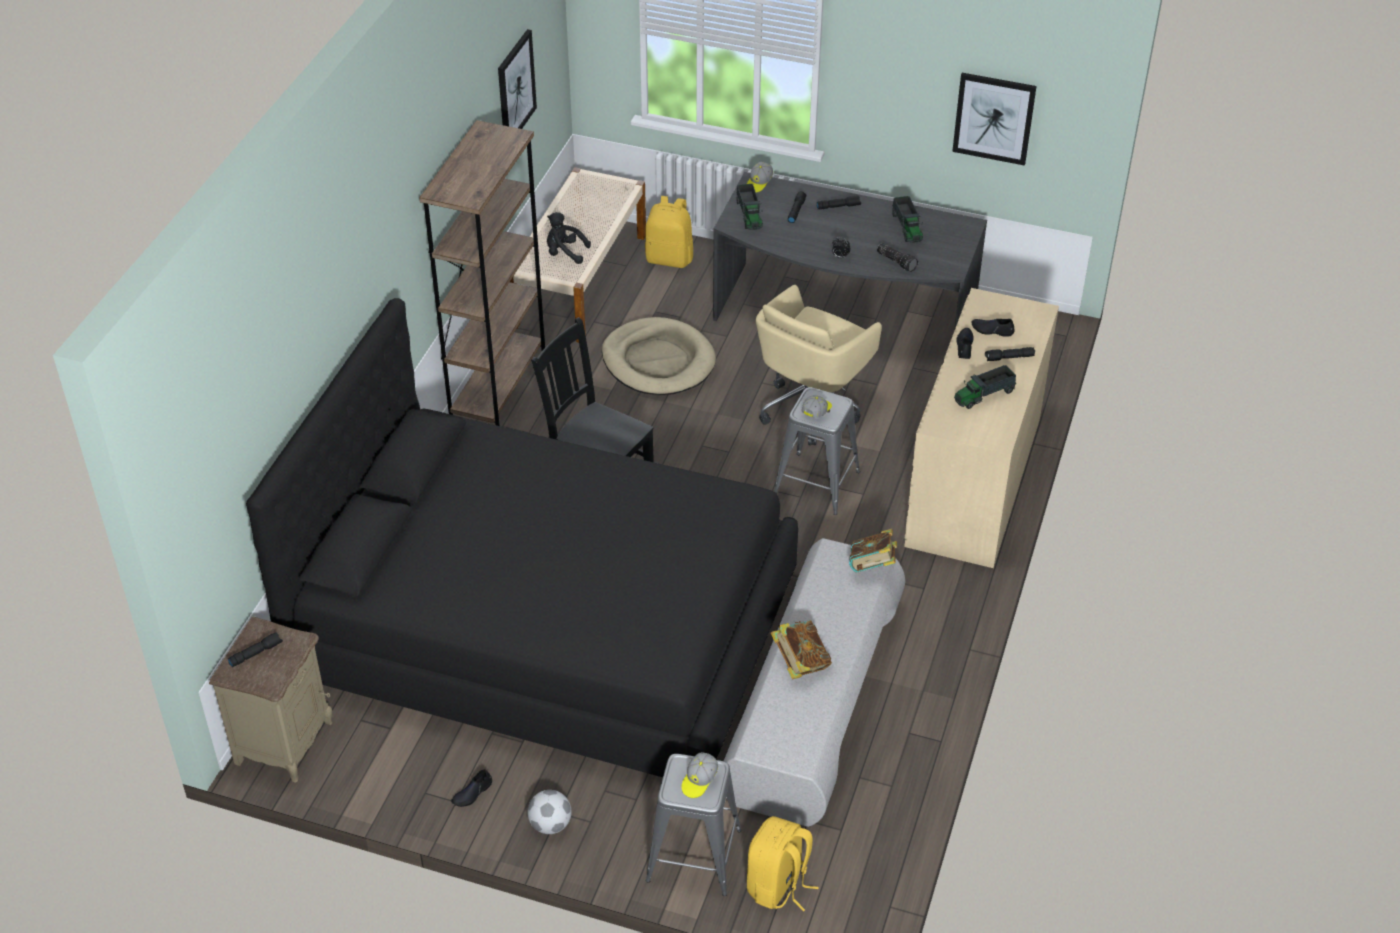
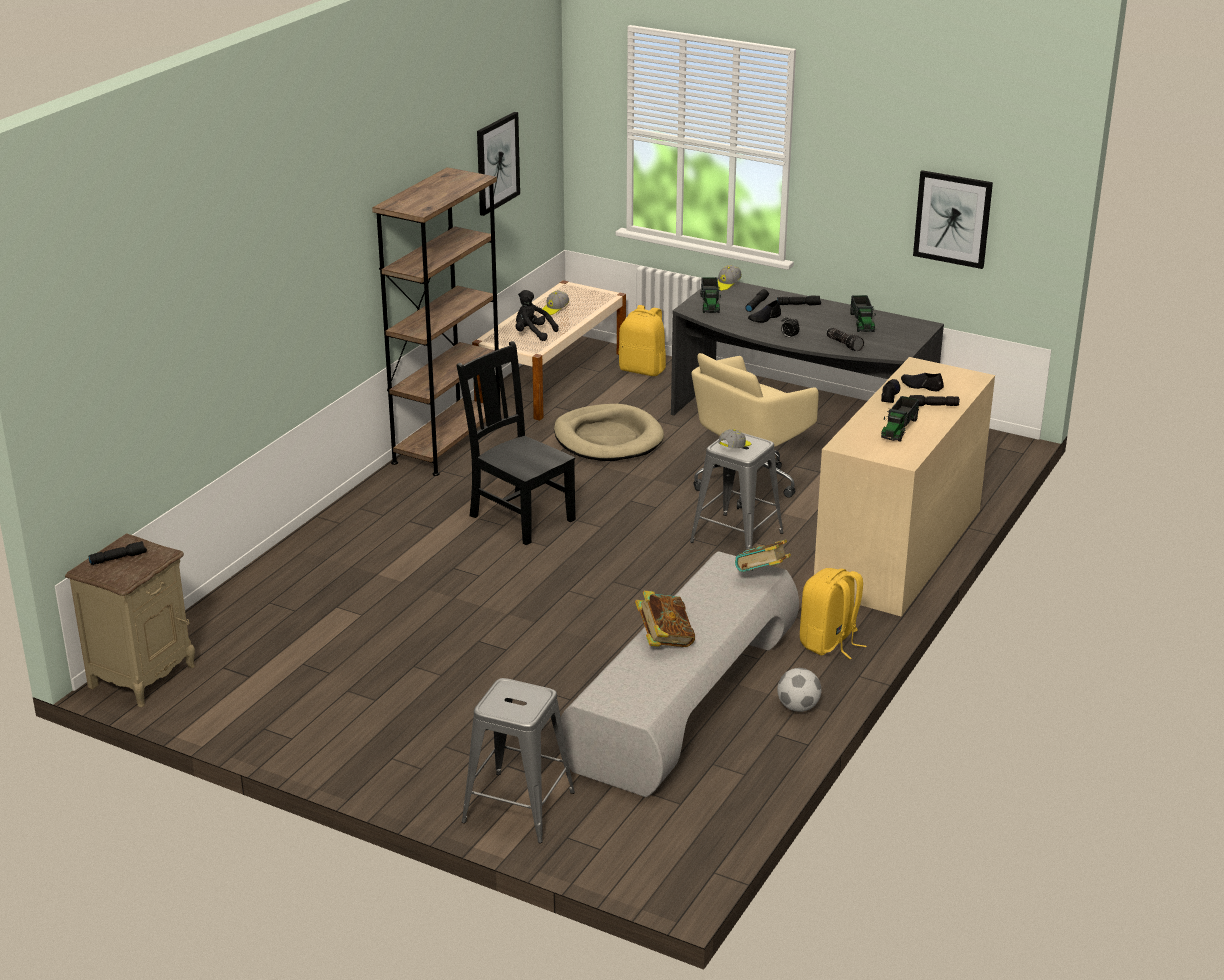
camera: 10 degrees right, 15 degrees down
black bed [246,298,798,777] -> none
black shoe [451,769,492,807] -> black shoe moved to [748,300,781,323]
football [528,790,572,834] -> football moved to [777,668,821,712]
cap [681,752,718,798] -> cap moved to [542,291,570,315]
yellow backpack [747,816,819,912] -> yellow backpack moved to [800,568,866,659]
toy truck [954,365,1017,409] -> toy truck turned 45 degrees counterclockwise [881,396,919,442]

